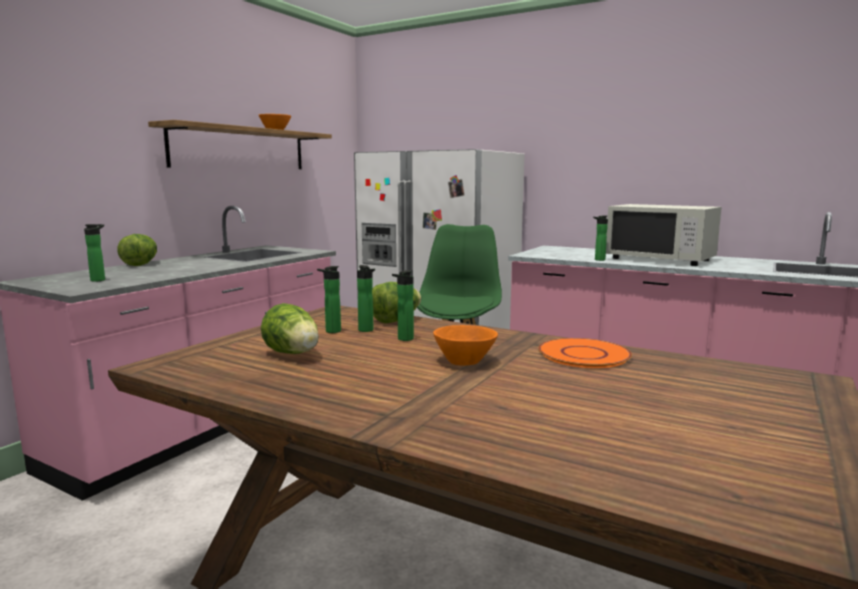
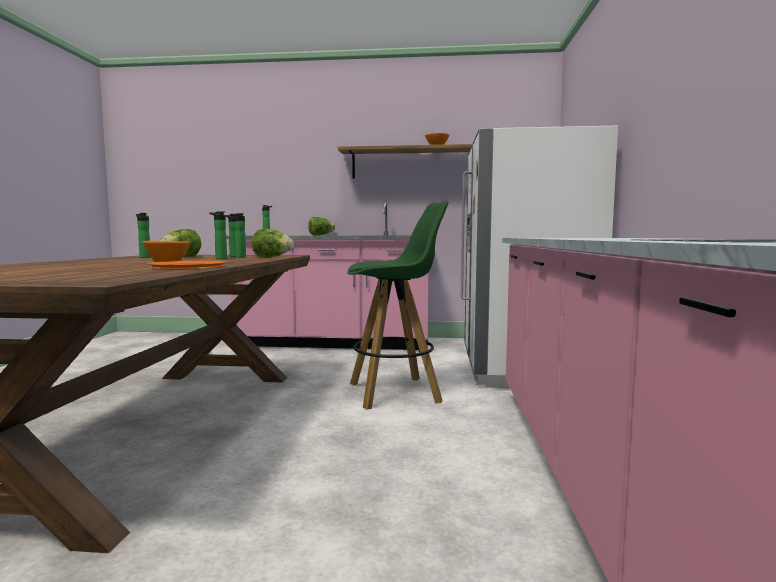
camera: 65 degrees right, 5 degrees down
bottle [593,216,608,261] -> bottle moved to [136,213,151,258]
white microwave [606,204,722,266] -> none

